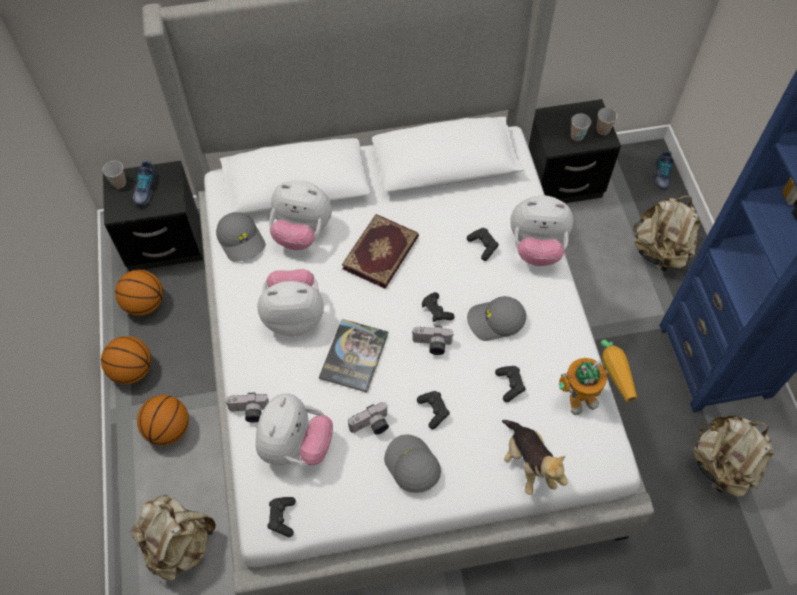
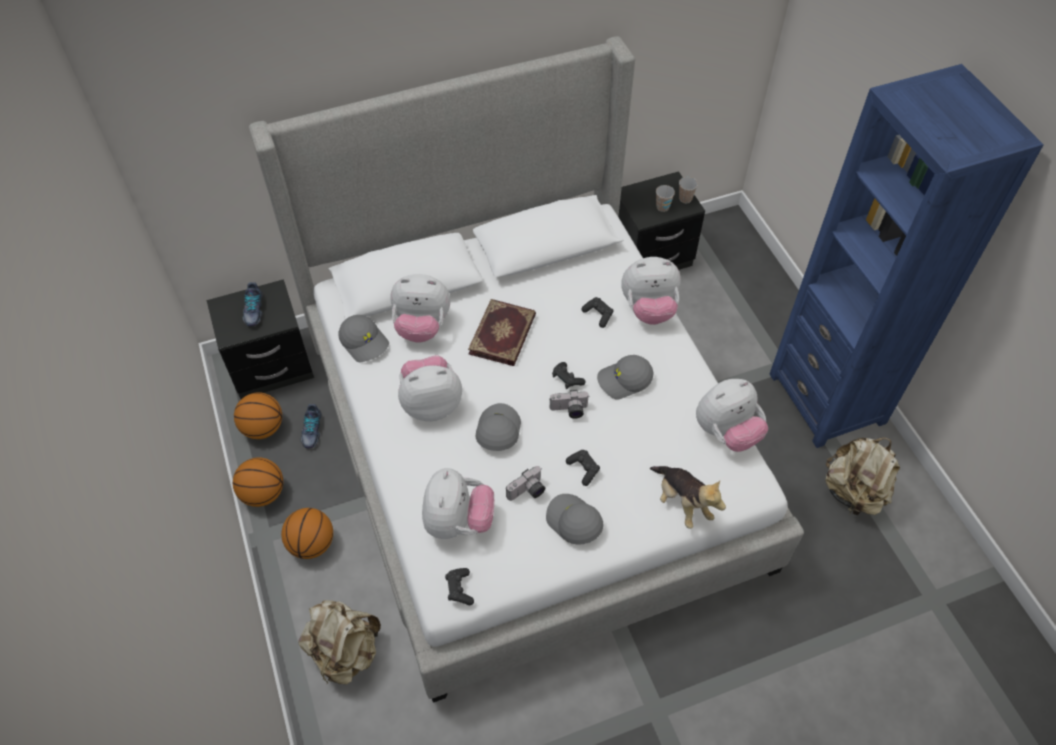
camera: 10 degrees left, 5 degrees down
cup [103,161,126,189] -> none
camera [225,392,269,422] -> none
book [319,319,389,392] -> grey cap [476,403,521,451]
black game controller [495,366,526,402] -> none
toy robot [559,340,637,415] -> plush toy [696,379,768,452]
beige backpack [633,196,701,271] -> none
shoe [653,151,673,190] -> shoe moved to [300,404,322,448]

